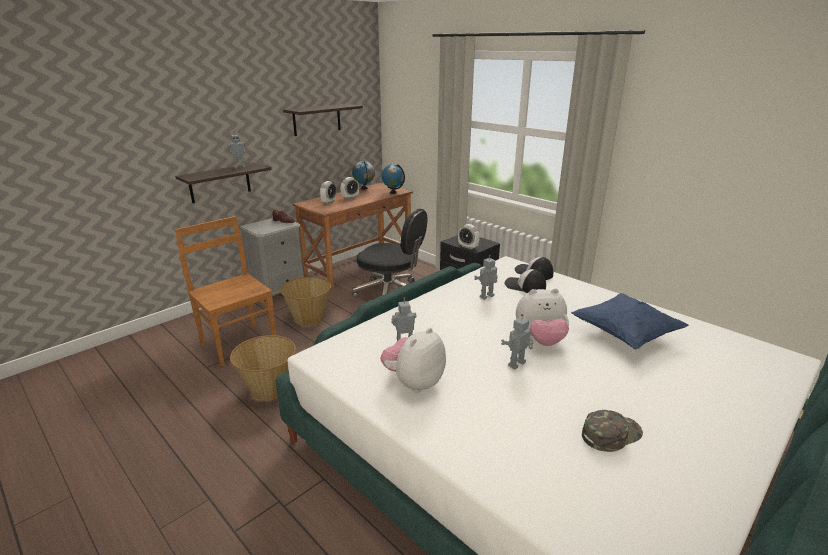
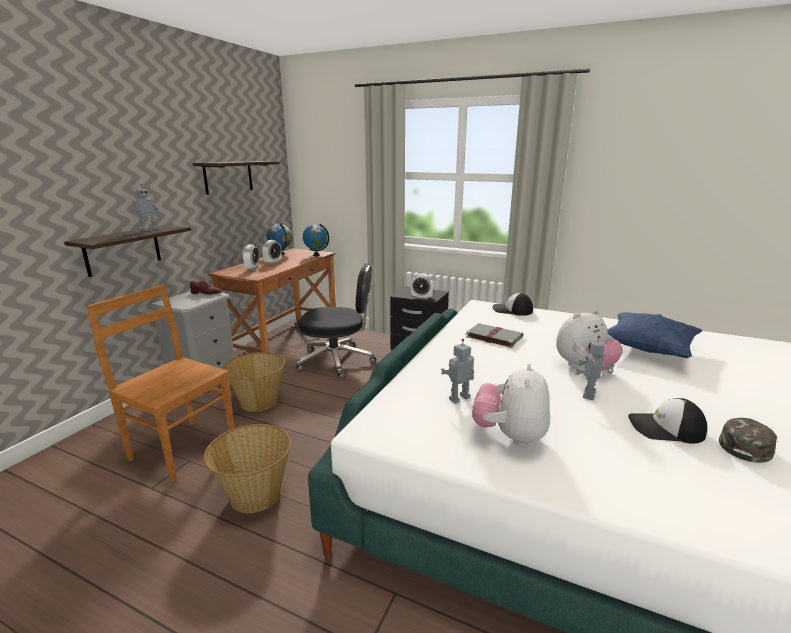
camera: 20 degrees left, 5 degrees down
toy robot [474,255,498,300] -> grey book [465,323,523,348]
cap [505,269,546,293] -> cap moved to [628,398,707,444]

